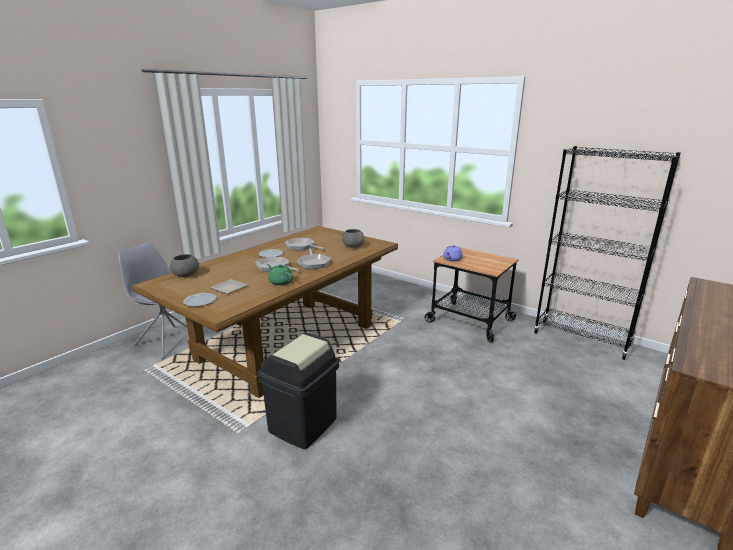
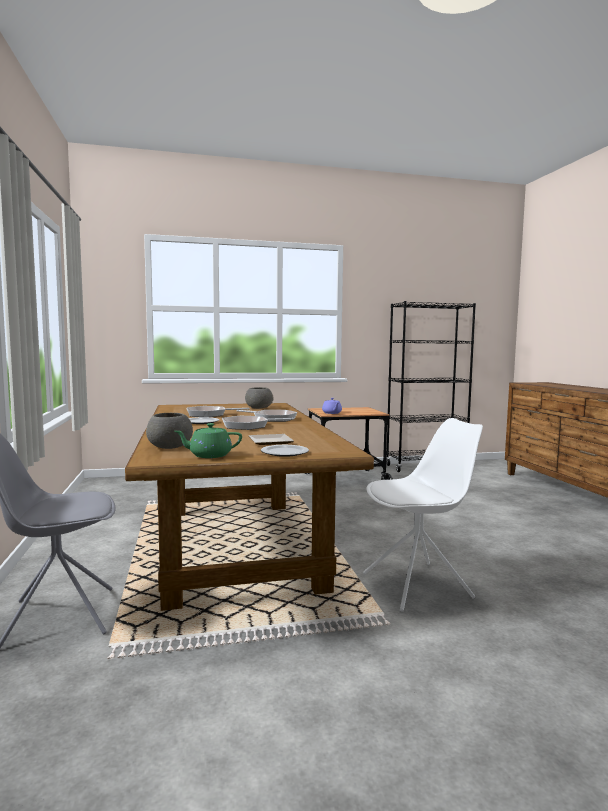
camera: 50 degrees left, 15 degrees down
black trash can [258,333,339,449] -> white chair [363,418,483,612]
green teapot [267,264,293,285] -> green teapot moved to [174,423,242,458]

